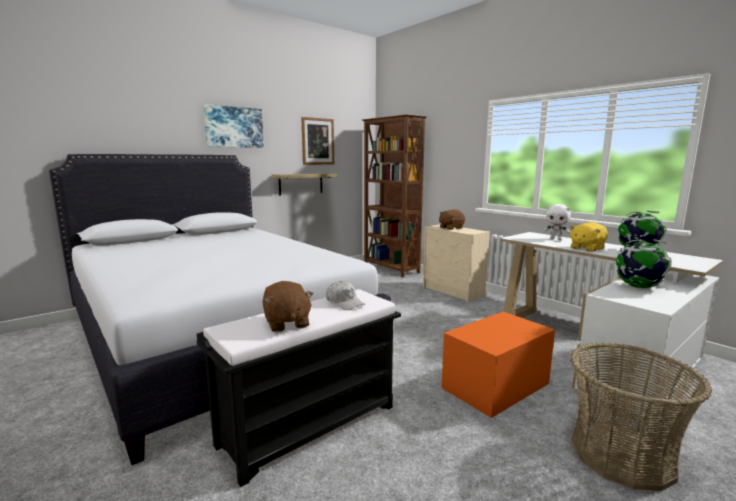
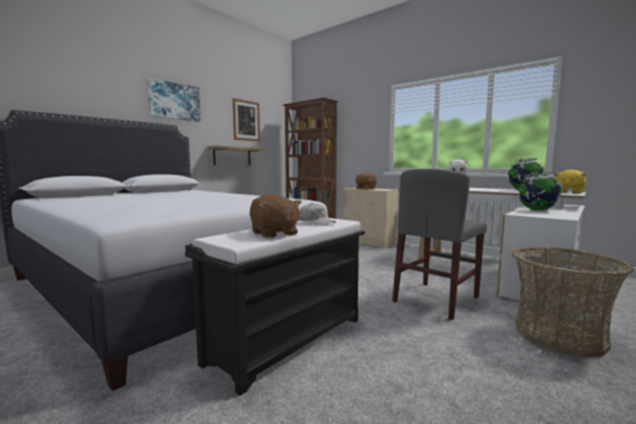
camera: 10 degrees left, 5 degrees down
orange storage box [441,312,555,418] -> grey chair [392,169,487,320]
yellow plush toy [570,222,608,252] -> yellow plush toy moved to [554,169,587,194]

